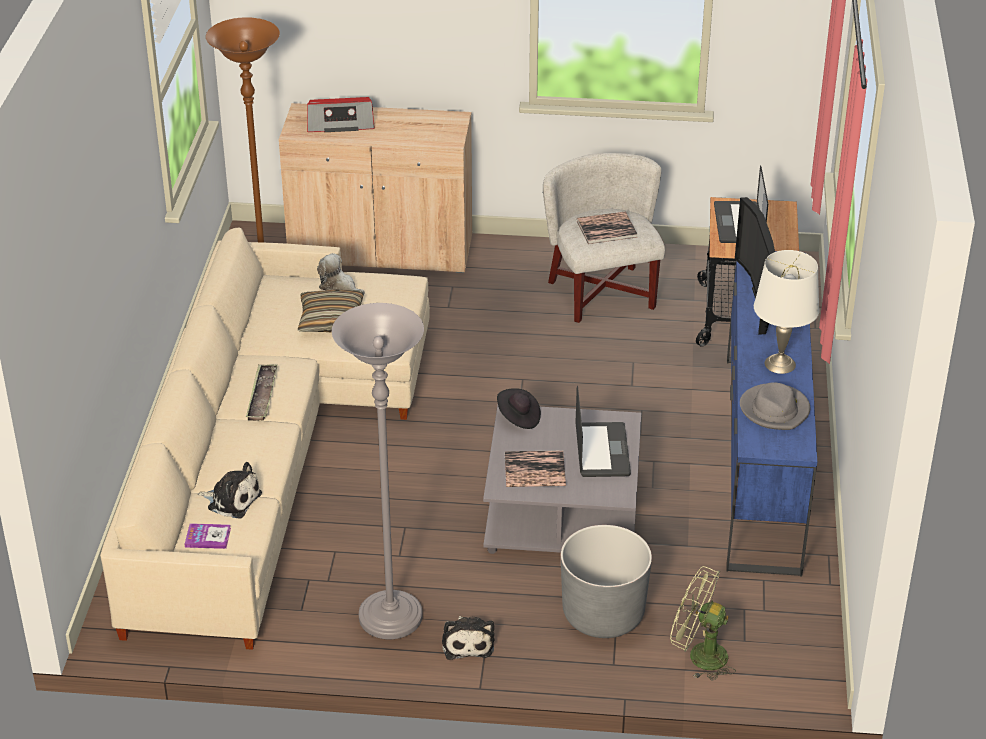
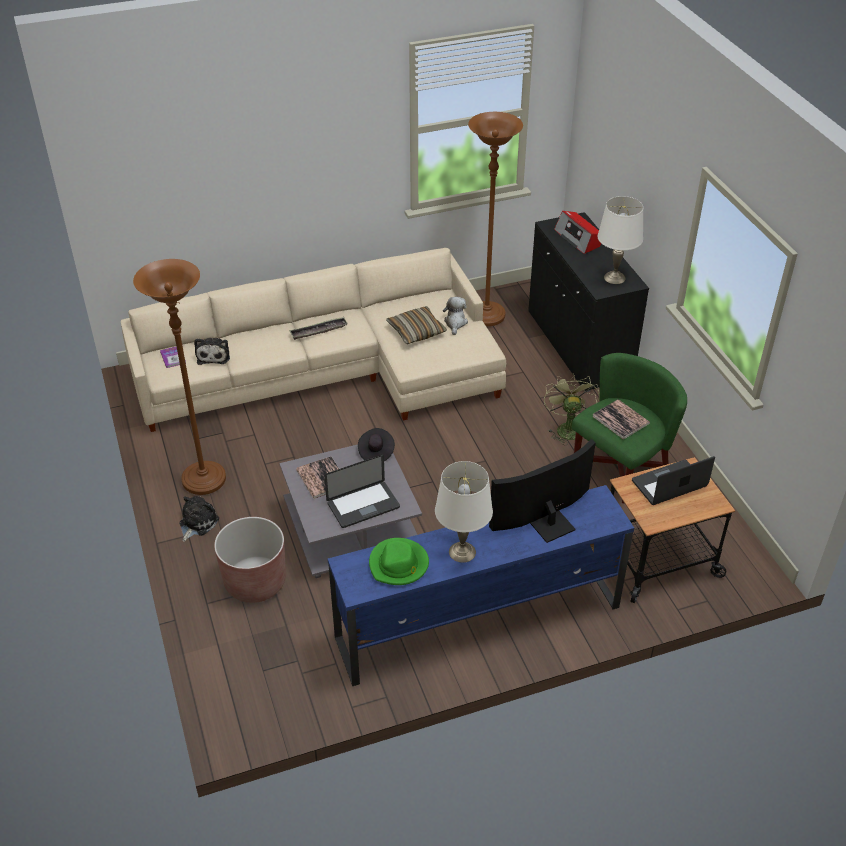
camera: 65 degrees right, 5 degrees up
beige cabinet [279,103,472,273] -> black cabinet [528,212,649,392]
grey floor lamp [332,303,424,639] -> brown floor lamp [133,259,226,495]
plush toy [442,616,494,660] -> plush toy turned 150 degrees clockwise [179,496,219,542]
white armchair [543,153,665,323] -> green armchair [572,353,687,503]
grey planter [561,525,652,638] -> brown planter [214,517,286,603]
green fan [670,566,736,681] -> green fan moved to [544,374,600,445]
grey hat [740,382,810,430] -> green hat [369,538,429,585]
none -> white table lamp [597,196,643,284]

